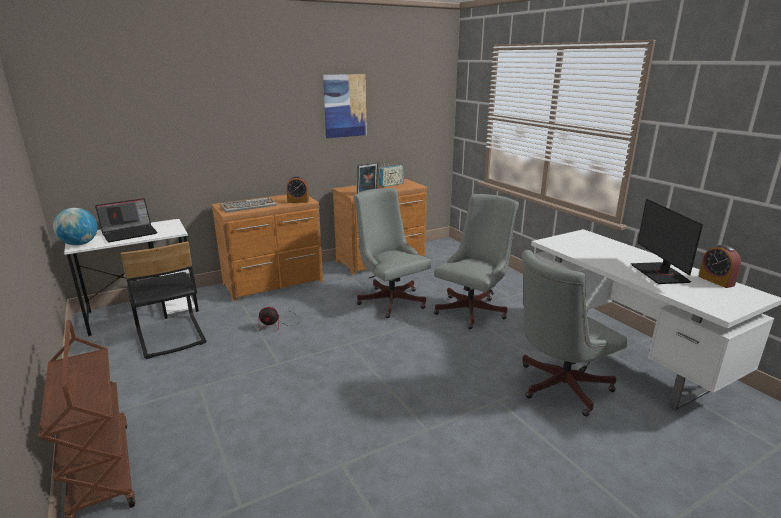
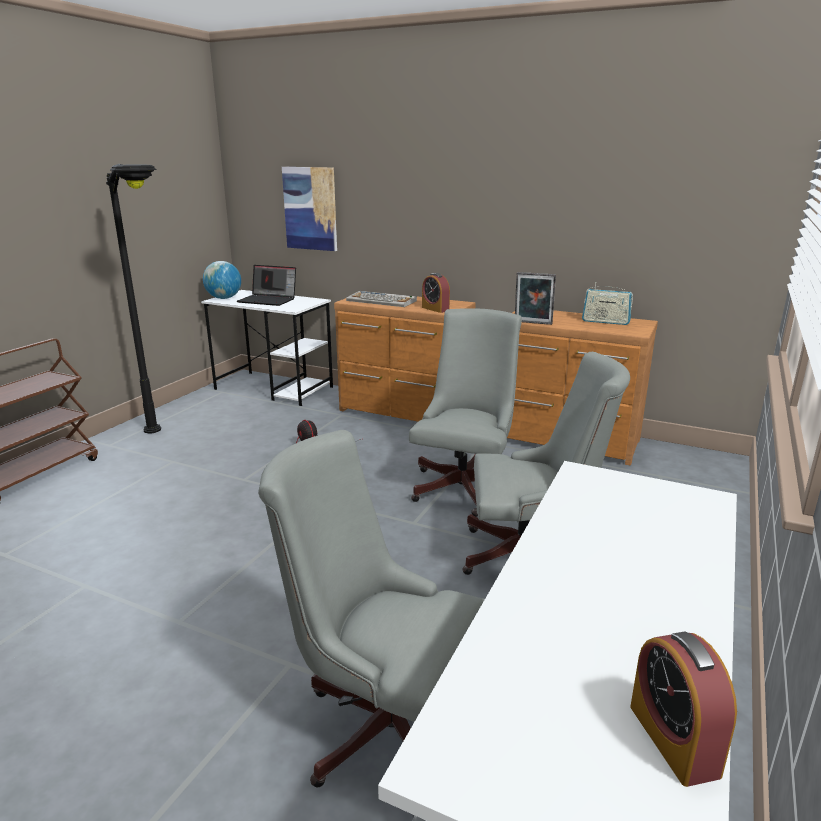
camera: 55 degrees right, 0 degrees up
black chair [121,241,206,359] -> none
picture [323,74,367,138] -> picture moved to [282,167,337,251]
monitor [631,199,703,284] -> none
alarm clock [698,245,741,288] -> alarm clock turned 45 degrees counterclockwise [630,631,737,787]
none -> black floor lamp [106,164,161,433]

